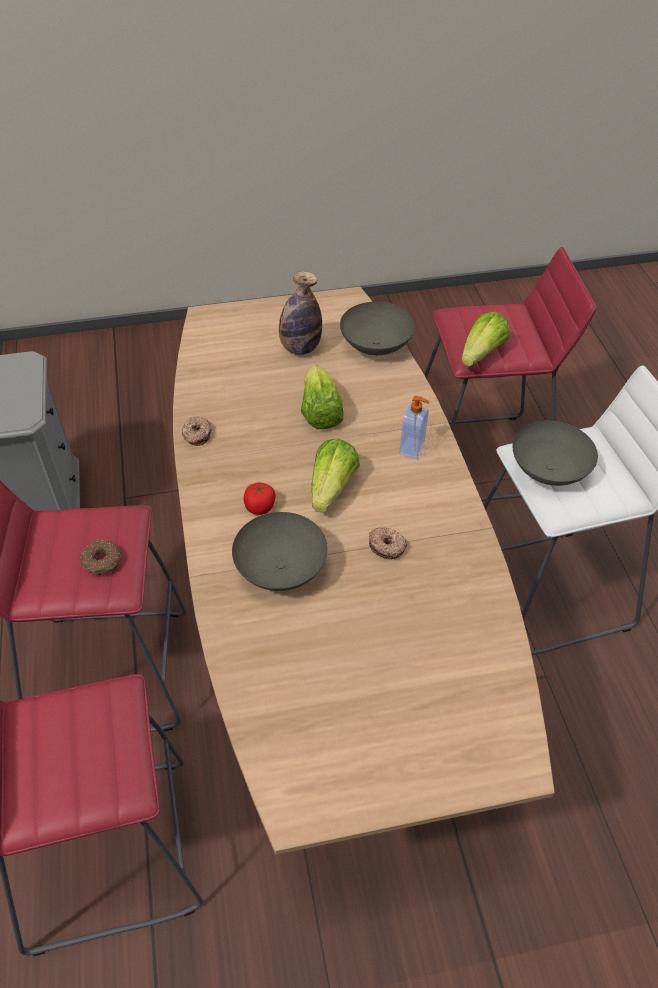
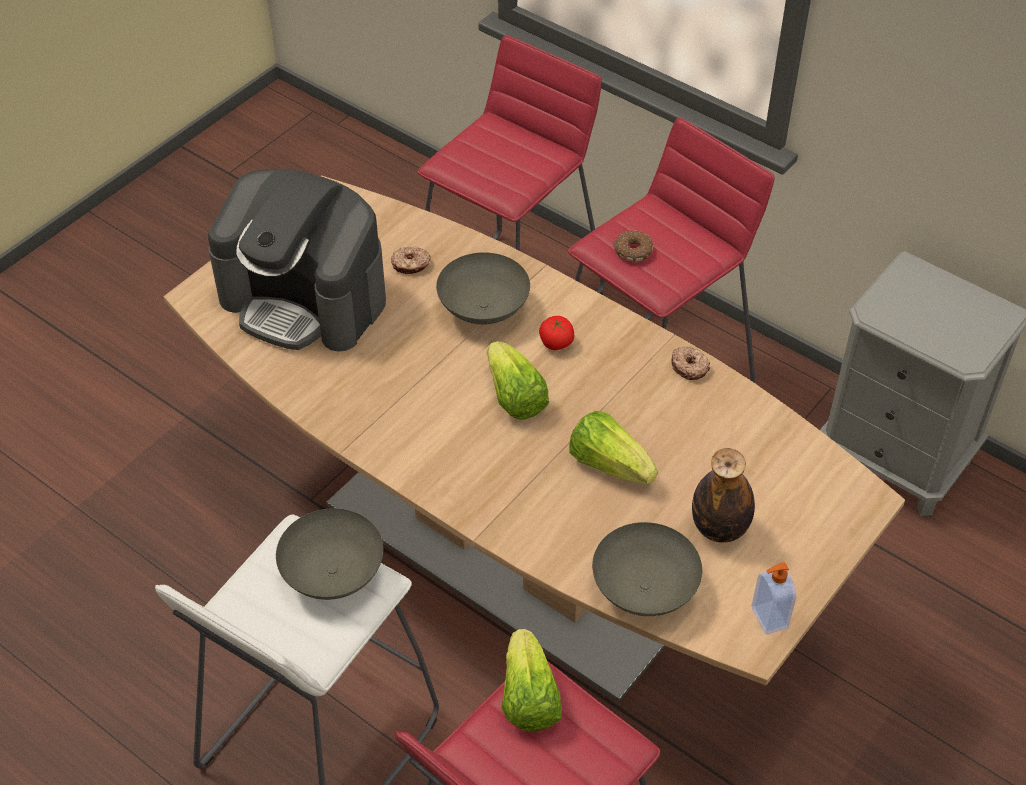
camera: 140 degrees right, 0 degrees up
donut [369,527,407,559] -> donut moved to [391,246,431,274]
soap dispenser [399,396,429,459] -> soap dispenser moved to [751,562,796,635]
none -> coffee machine [208,169,386,352]

